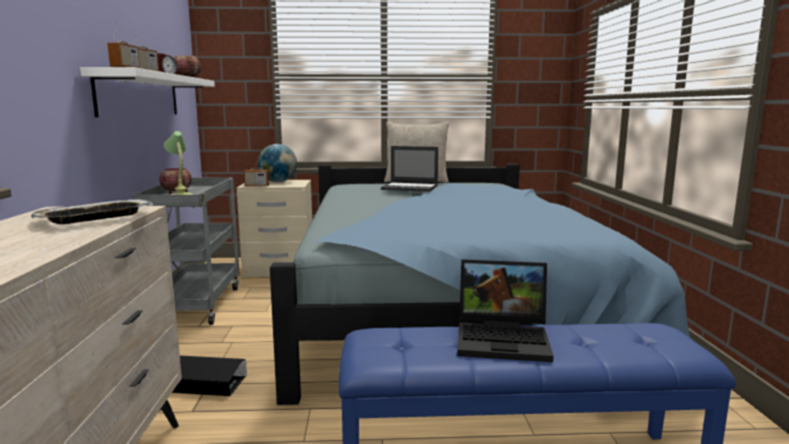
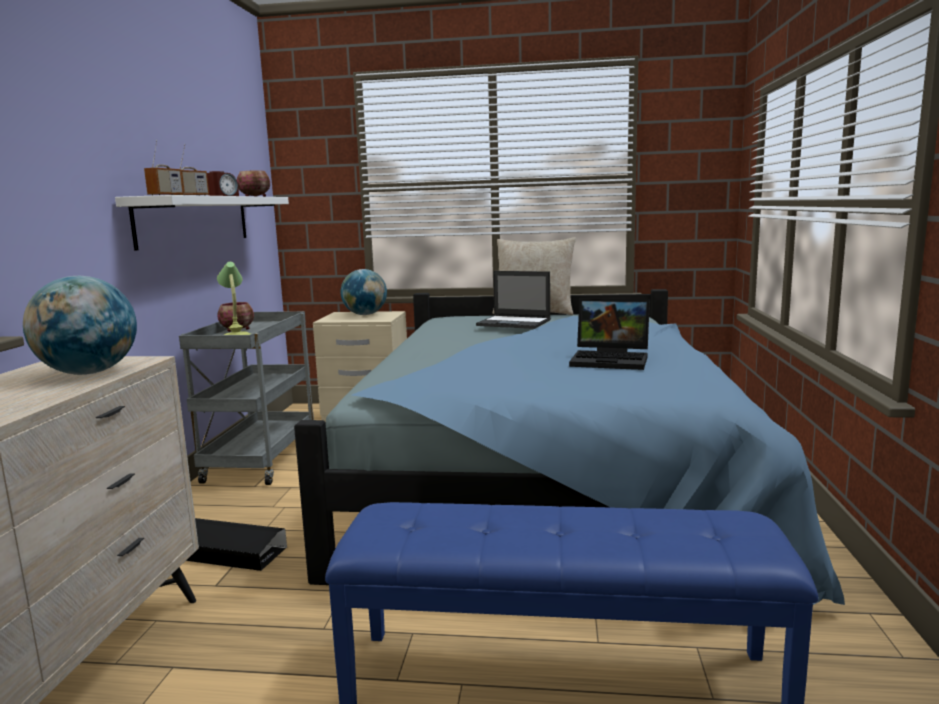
camera: 10 degrees right, 0 degrees up
tray [31,199,154,224] -> globe [23,276,137,375]
radio [244,152,269,187] -> none
laptop [457,259,554,362] -> laptop moved to [569,298,650,370]

